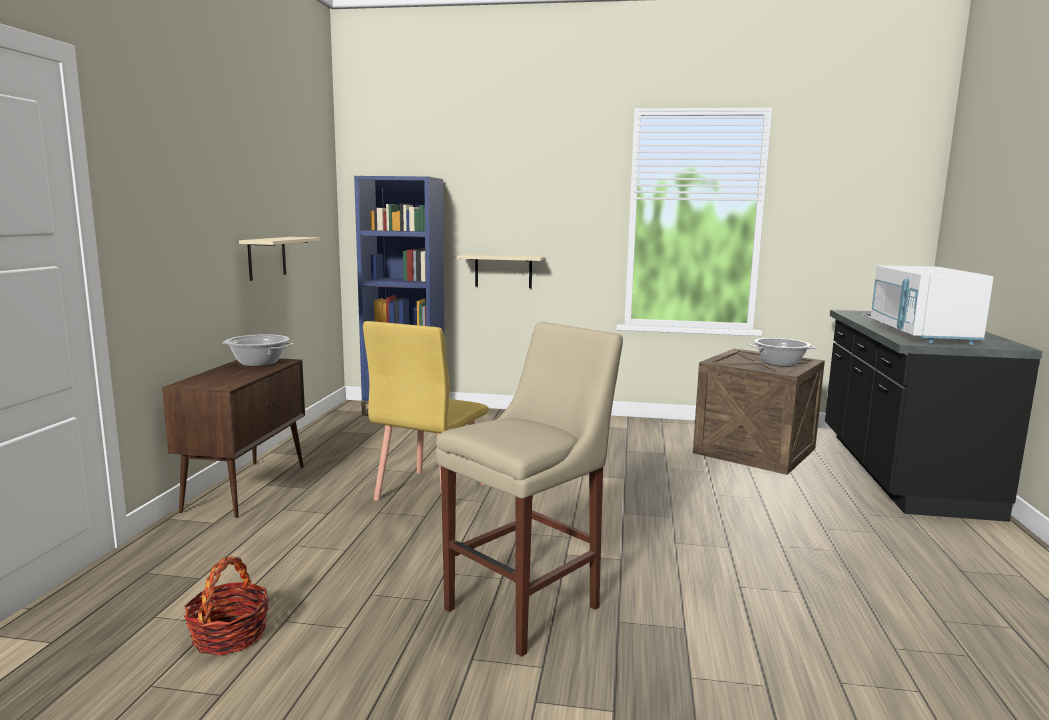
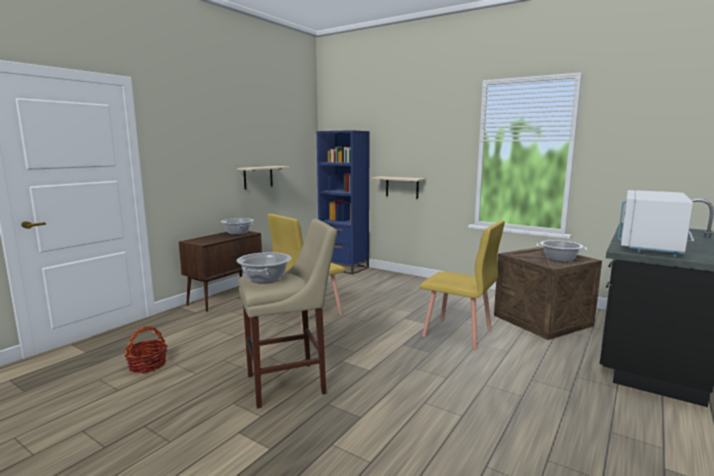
camera: 25 degrees right, 0 degrees up
none -> cooking pot [237,252,291,284]
none -> yellow chair [419,221,505,349]

